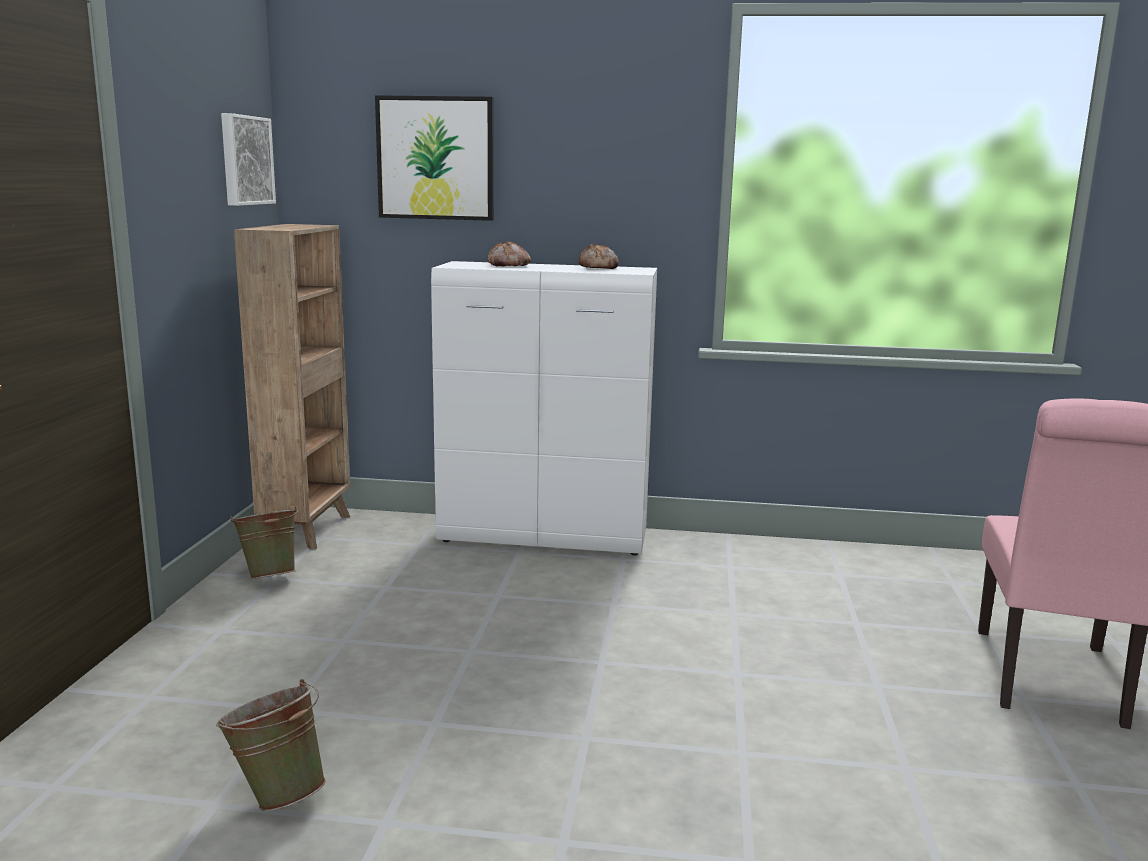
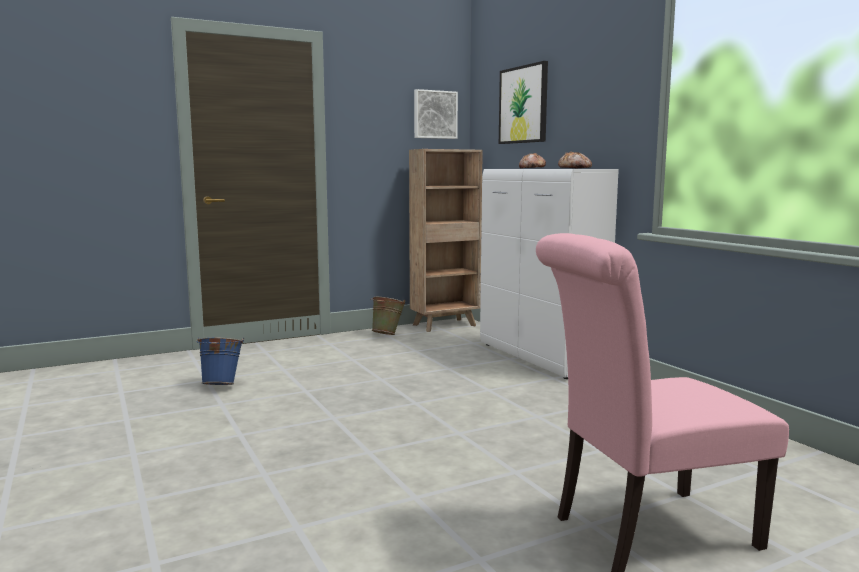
camera: 55 degrees right, 5 degrees down
green bucket [216,679,326,811] -> blue bucket [196,338,244,385]

